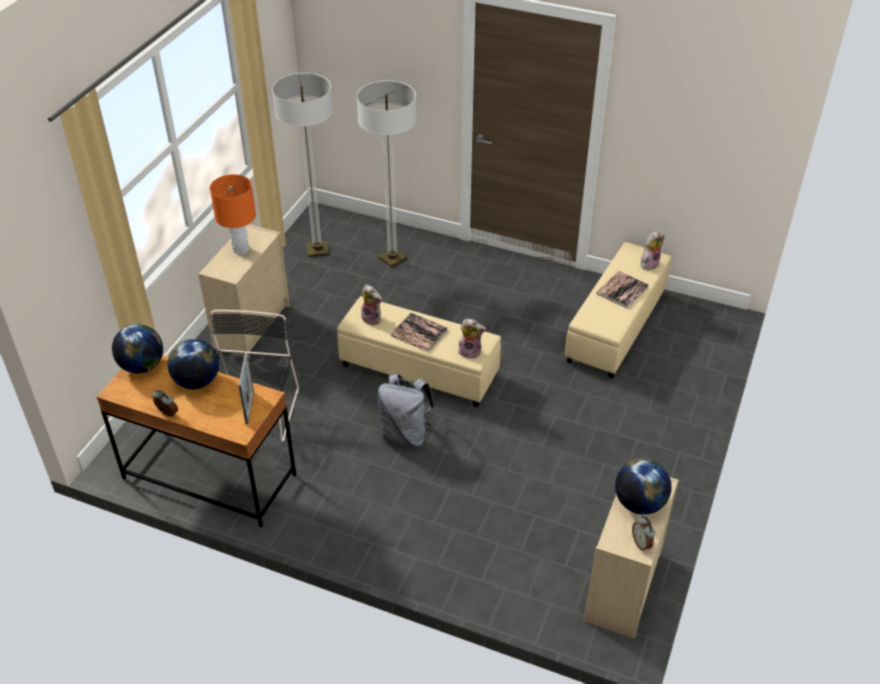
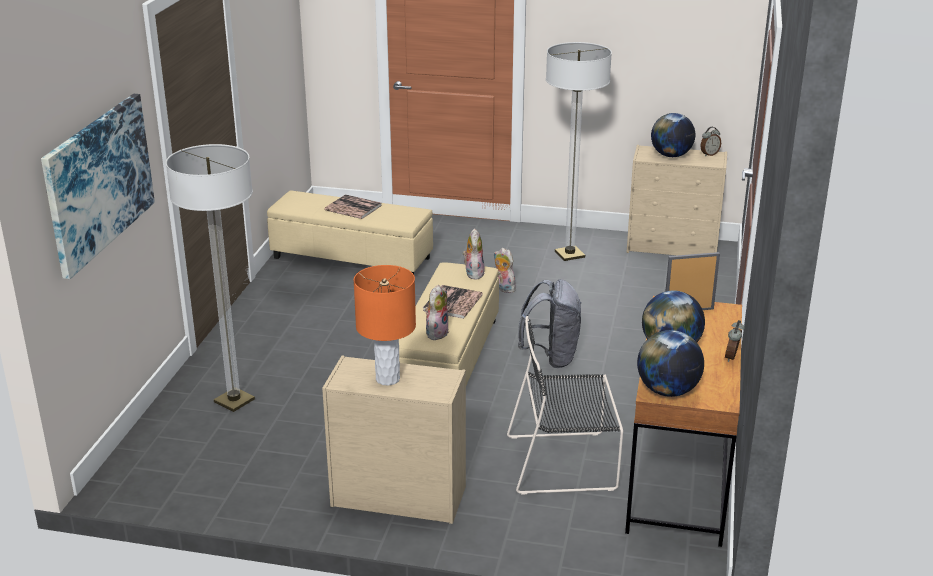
camera: 100 degrees left, 15 degrees down
floor lamp [272,73,333,257] -> floor lamp moved to [546,42,612,261]
plush toy [641,231,664,270] -> plush toy moved to [493,248,516,293]
none -> picture [41,94,155,279]

